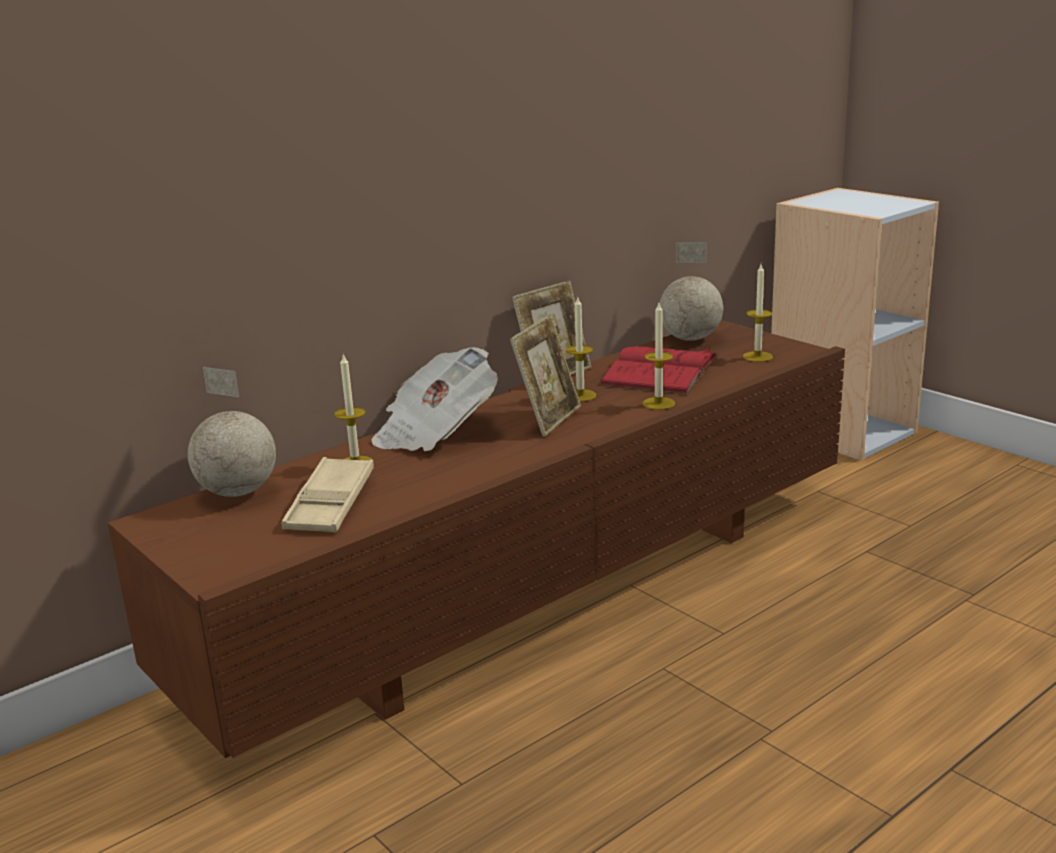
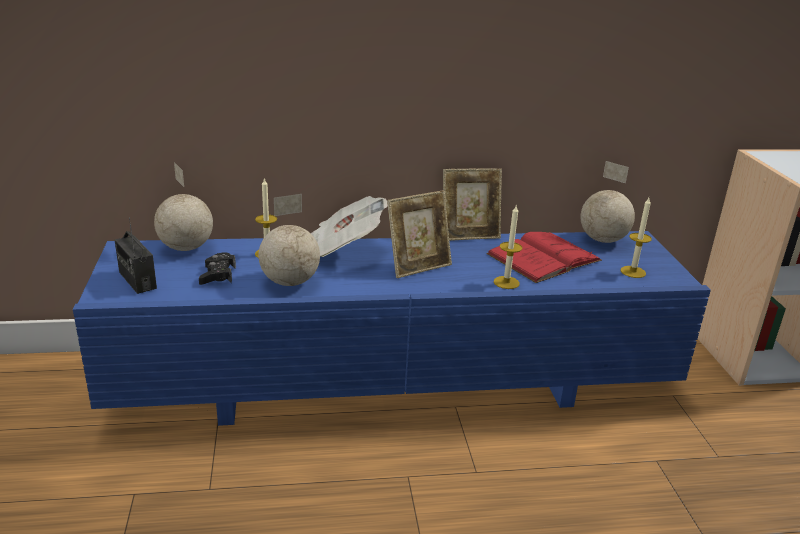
camera: 30 degrees right, 5 degrees up
brown tv stand [108,320,845,758] -> blue tv stand [73,231,711,426]
beige tray [282,457,374,533] -> black game controller [199,253,236,285]
candle [566,297,596,402] -> none
none -> radio [115,218,157,294]
none -> globe [258,194,320,286]

